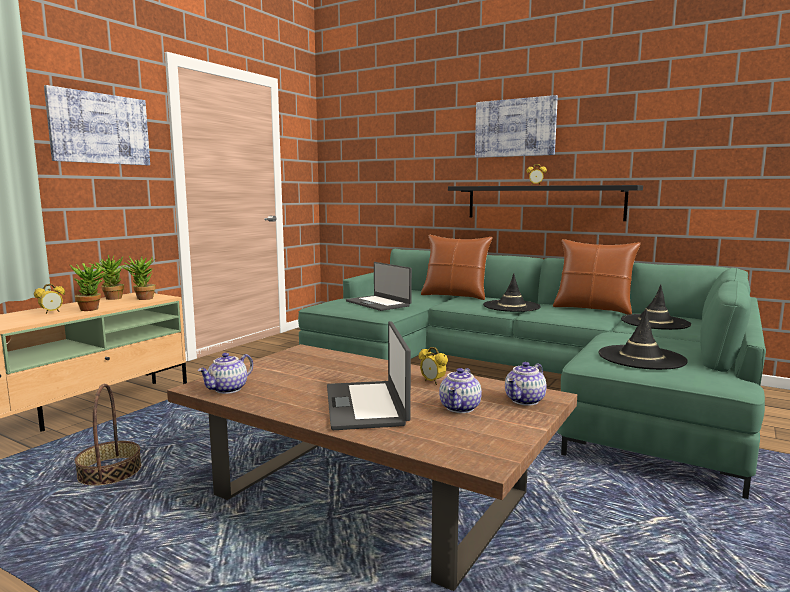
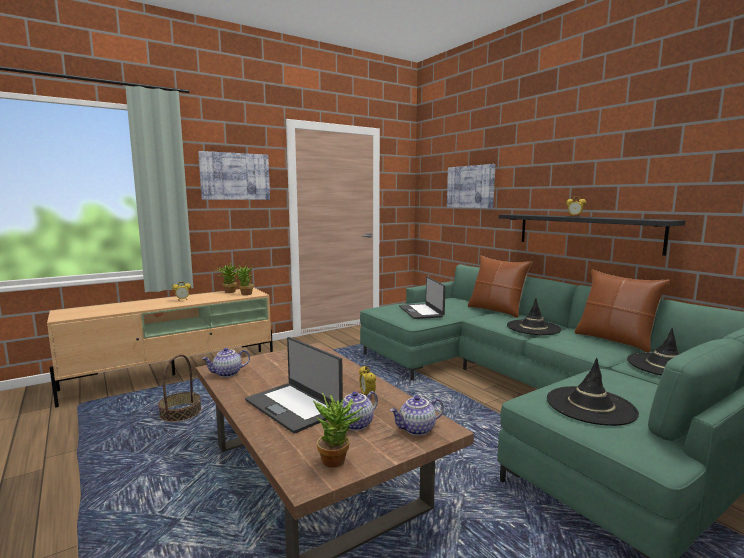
camera: 25 degrees right, 0 degrees up
potted plant [70,263,110,311] -> potted plant moved to [313,393,366,468]
laptop [327,321,411,430] -> laptop turned 60 degrees counterclockwise [245,337,343,434]
picture [475,95,558,158] -> picture moved to [447,164,496,208]

